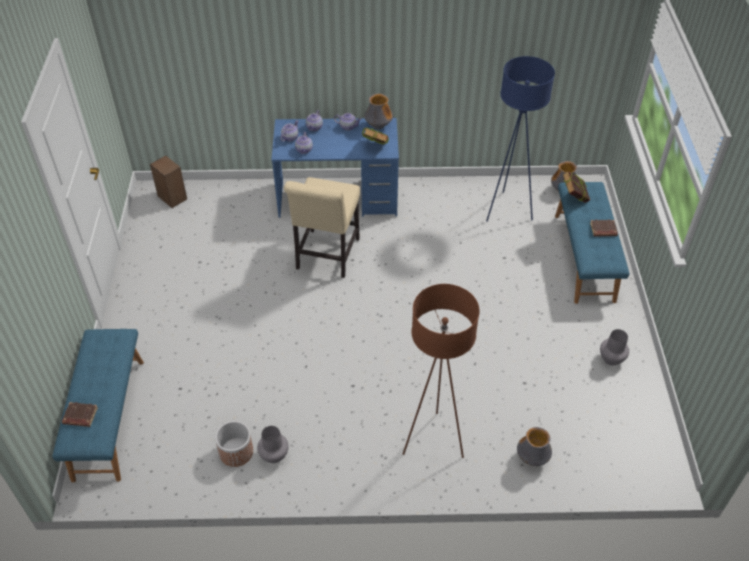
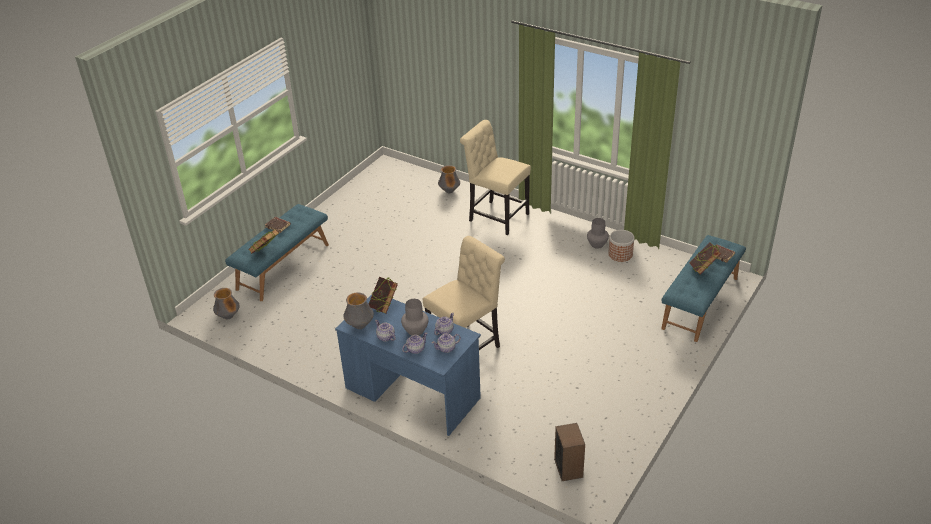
camera: 145 degrees left, 10 degrees down
brown floor lamp [403,284,480,458] -> beige chair [460,120,531,235]
blue floor lamp [486,56,555,222] -> none
grey vase [600,329,629,365] -> grey vase moved to [401,299,428,336]
none -> book [690,242,721,274]

